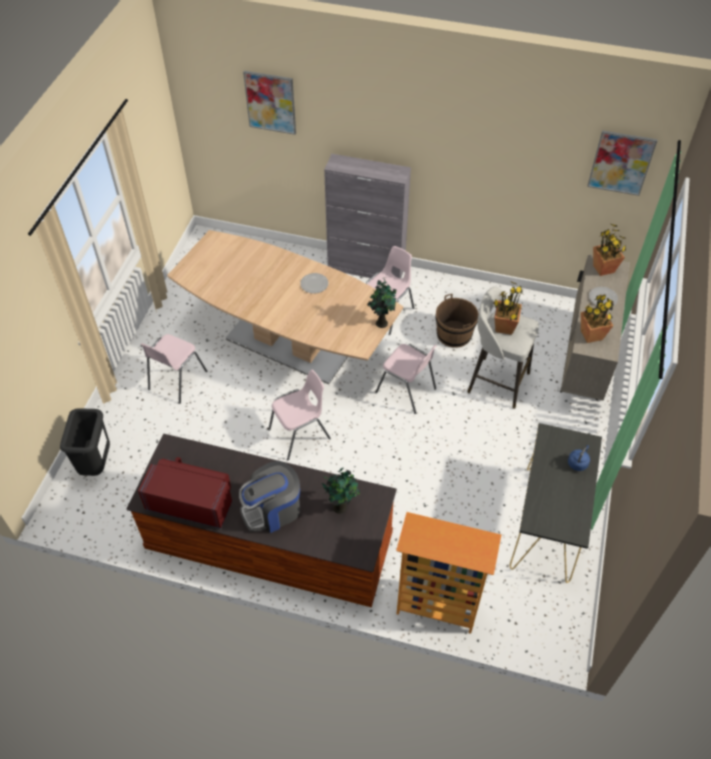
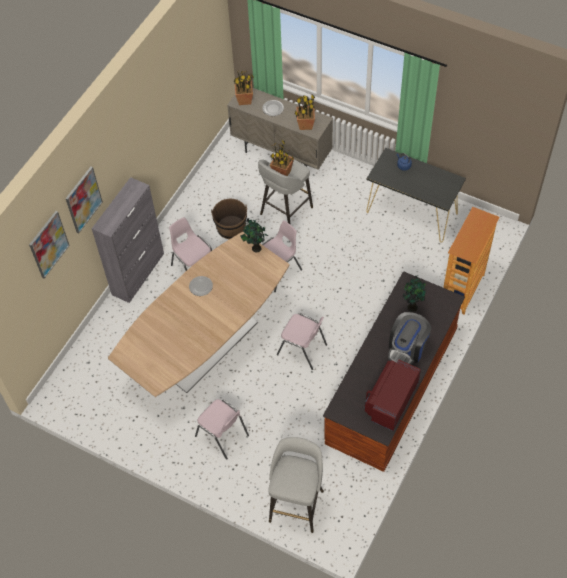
camera: 75 degrees left, 5 degrees up
black trash can [60,408,110,476] -> grey stool [268,437,324,533]
coffee machine [239,461,300,533] -> coffee machine turned 45 degrees clockwise [388,312,431,365]
pink chair [268,370,331,461] -> pink chair turned 135 degrees clockwise [277,314,327,370]
picture [587,130,657,196] -> picture moved to [66,167,103,234]

